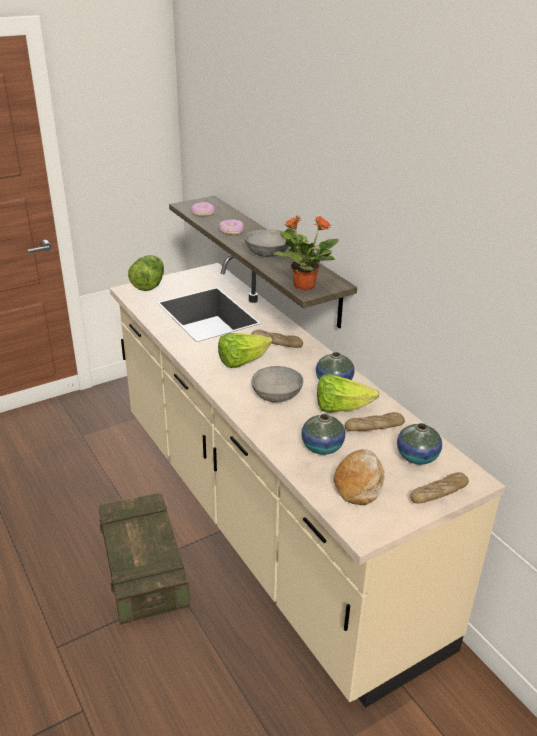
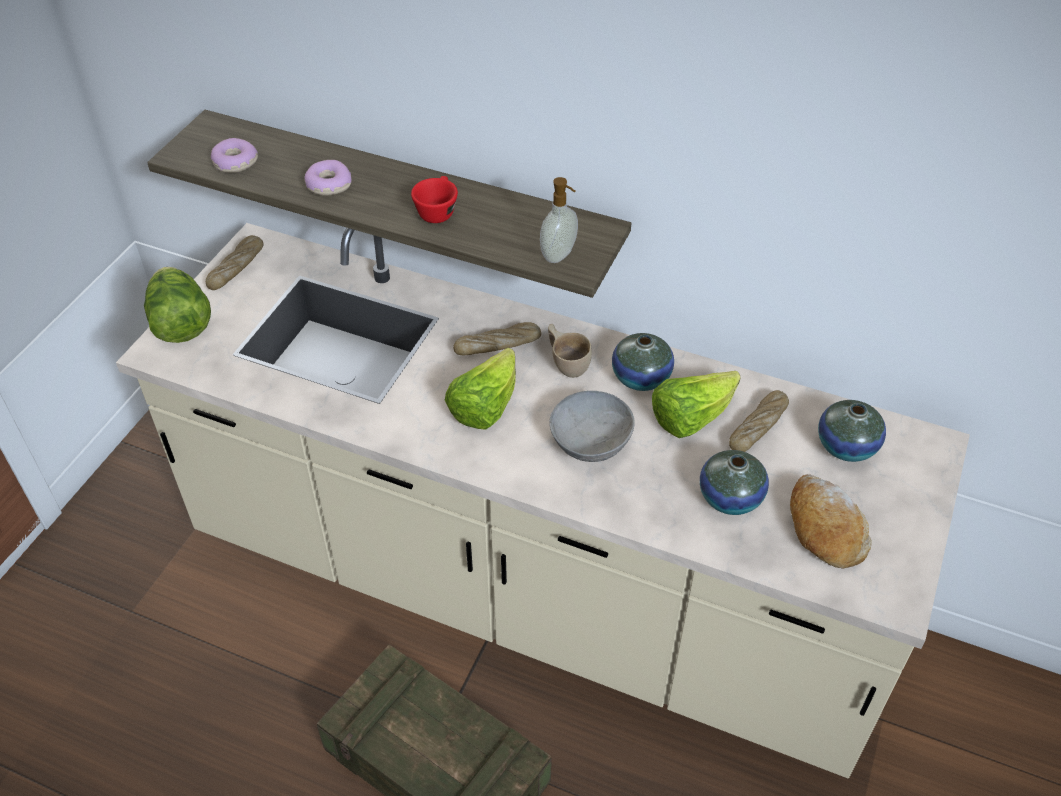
camera: 35 degrees left, 15 degrees up
grey bowl [244,229,289,257] -> red cup [411,176,458,223]
potted plant [273,216,339,291] -> soap dispenser [540,177,578,263]
bread [410,472,469,504] -> bread moved to [206,235,263,290]
none -> beige cup [548,324,592,378]

